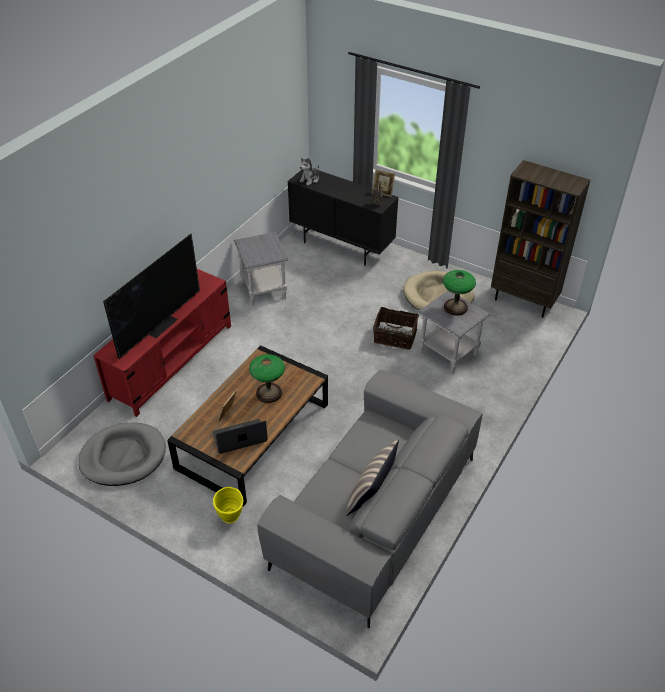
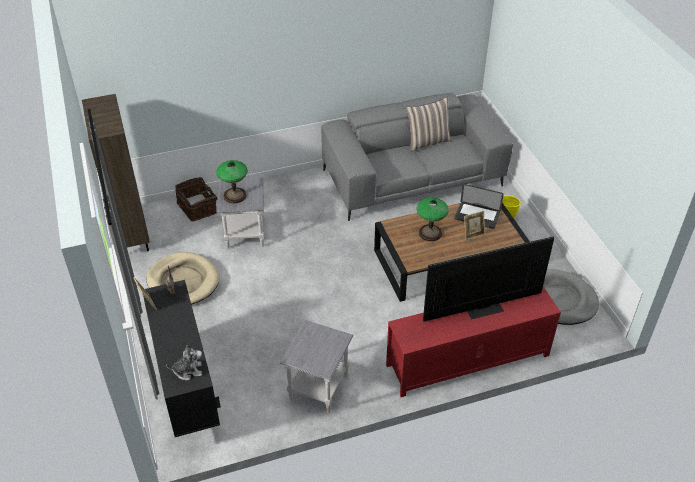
camera: 140 degrees left, 0 degrees up
basket [373,307,419,349] -> basket moved to [175,177,218,221]

